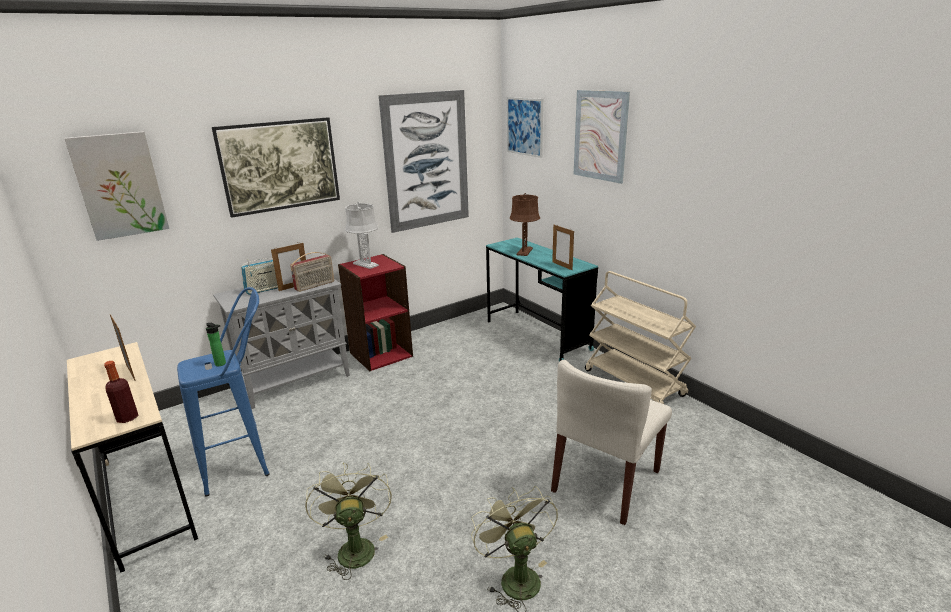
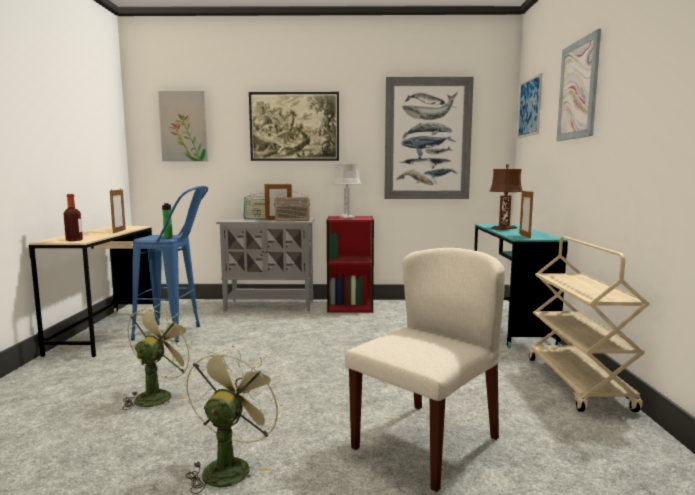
camera: 35 degrees right, 15 degrees down
beige chair [551,360,672,525] -> beige chair turned 150 degrees clockwise [345,248,505,492]

